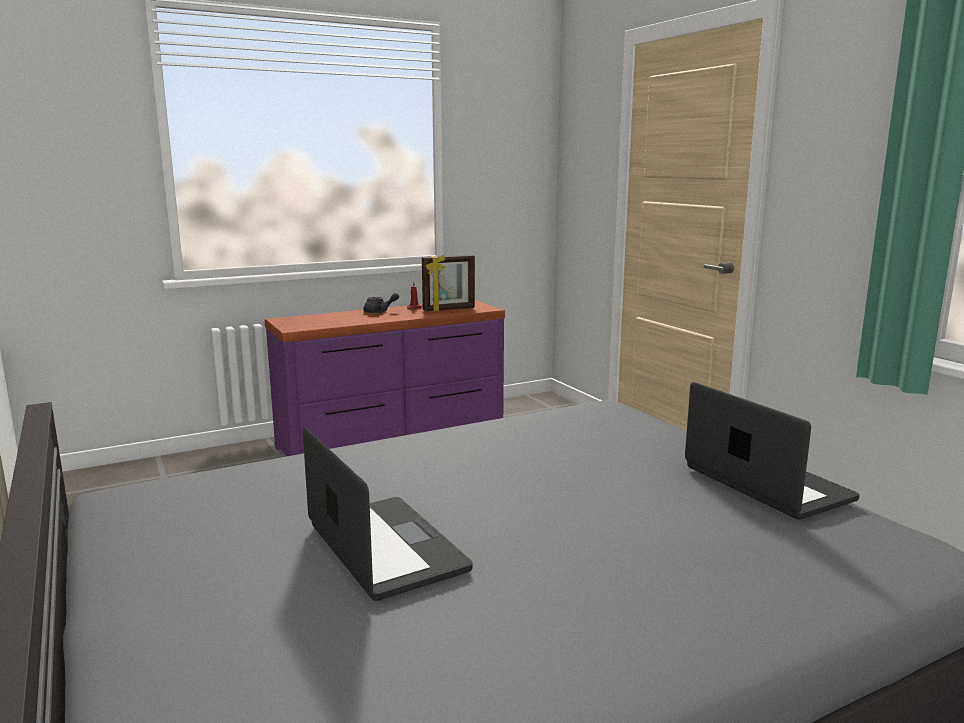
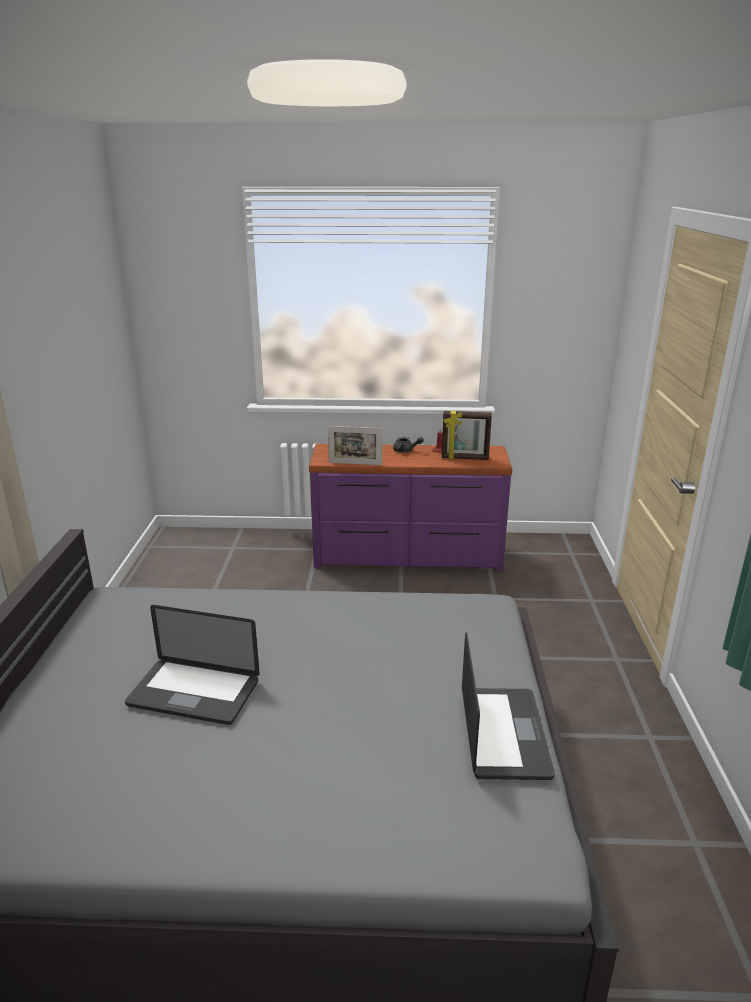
camera: 30 degrees right, 10 degrees up
laptop [303,427,473,601] -> laptop turned 105 degrees clockwise [125,605,260,725]
none -> picture frame [328,426,382,465]

